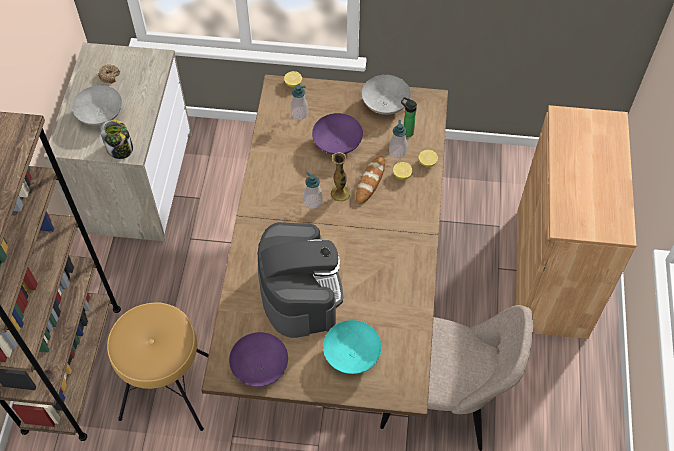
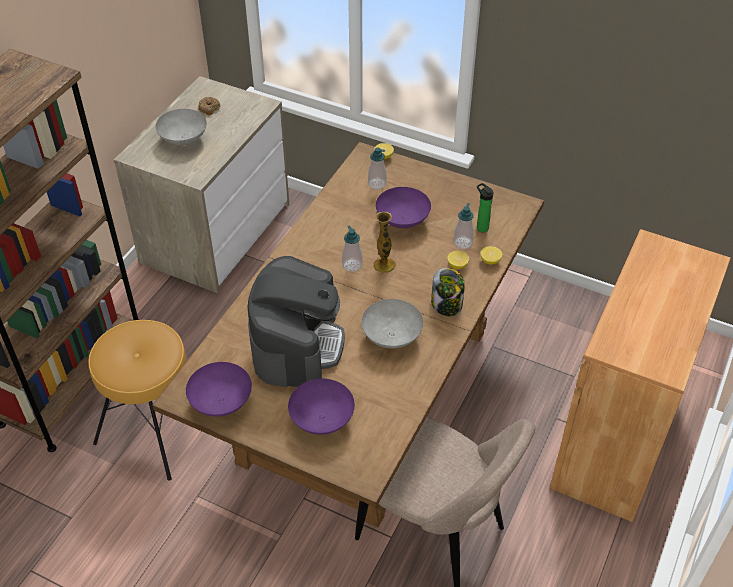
camera: 20 degrees right, 10 degrees down
jar [100,120,133,159] -> jar moved to [431,268,465,316]
turquoise bowl [323,320,381,374] -> purple bowl [288,379,355,435]
bread [356,156,385,204] -> none
grey bowl [362,75,411,115] -> grey bowl moved to [361,299,423,349]

